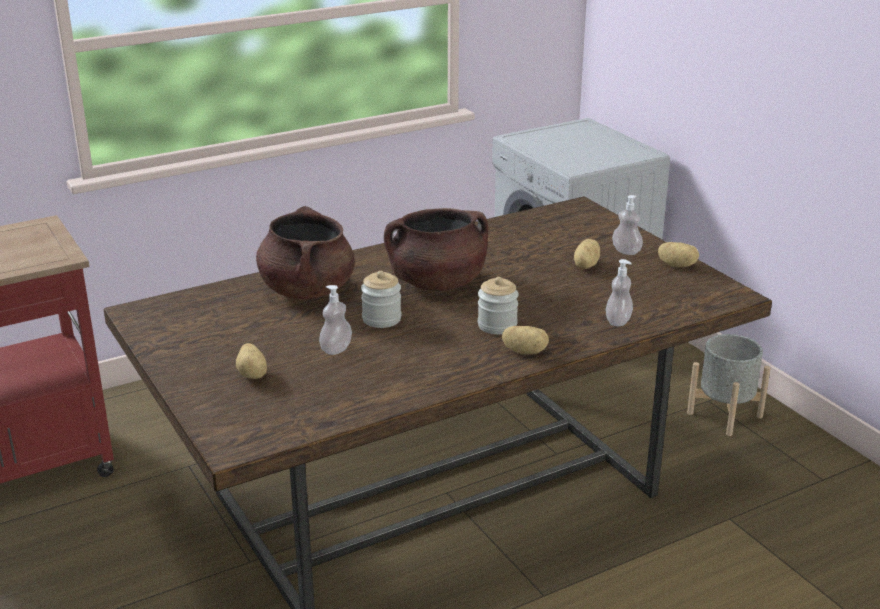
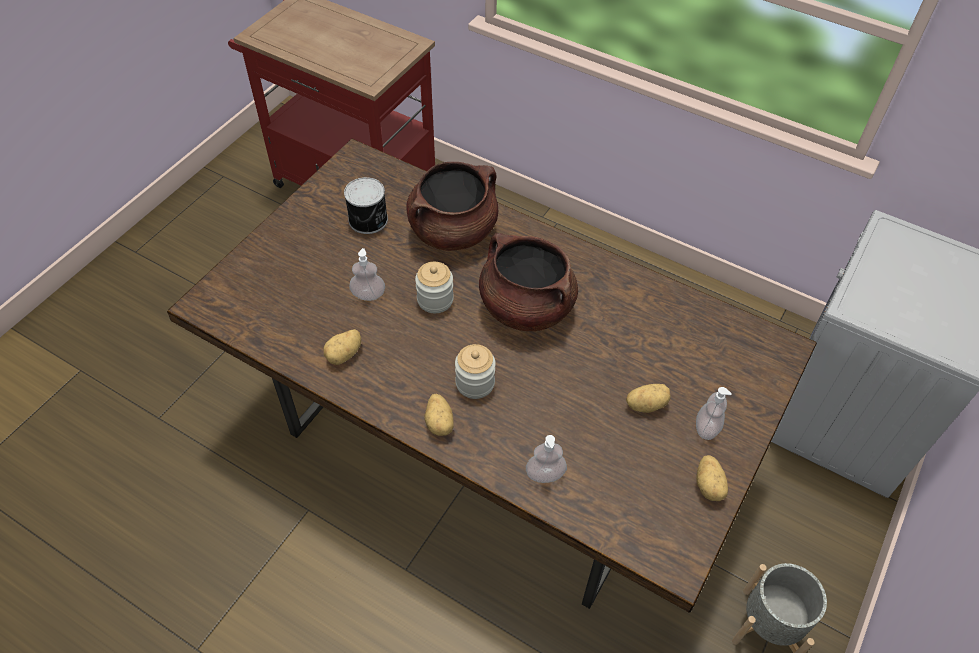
camera: 60 degrees right, 25 degrees up
potato [236,343,267,379] -> potato moved to [324,329,361,365]
none -> can [344,177,388,234]

